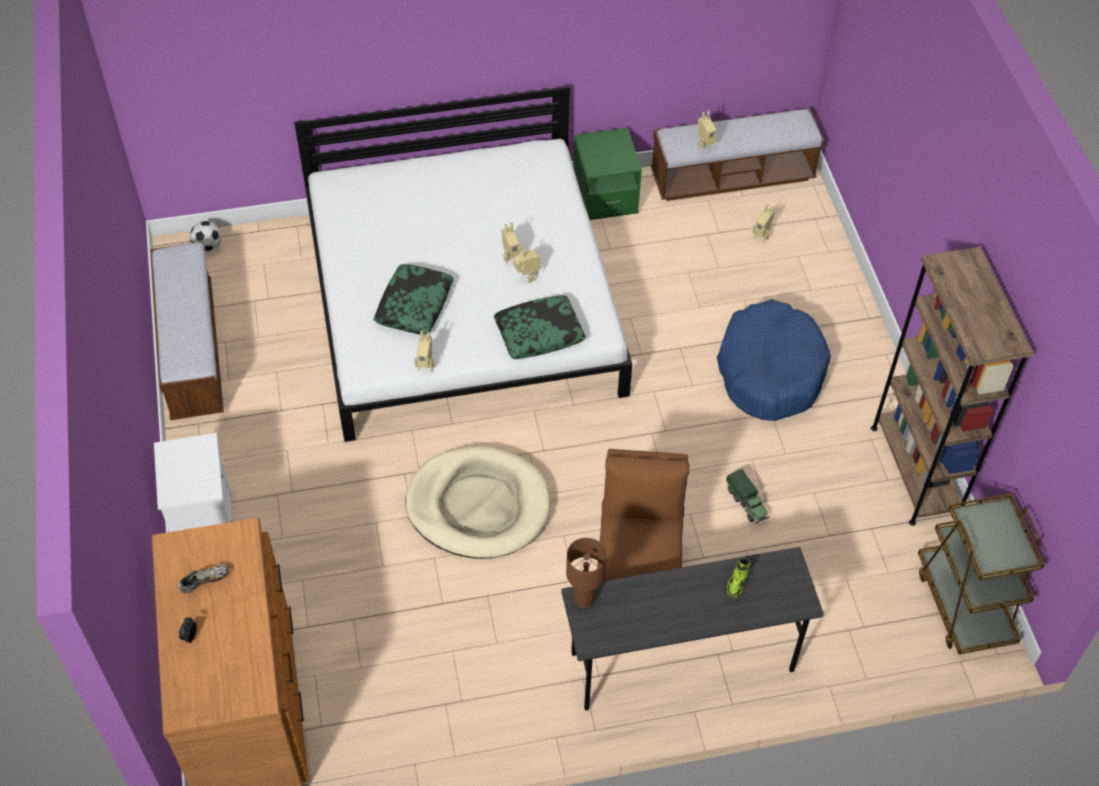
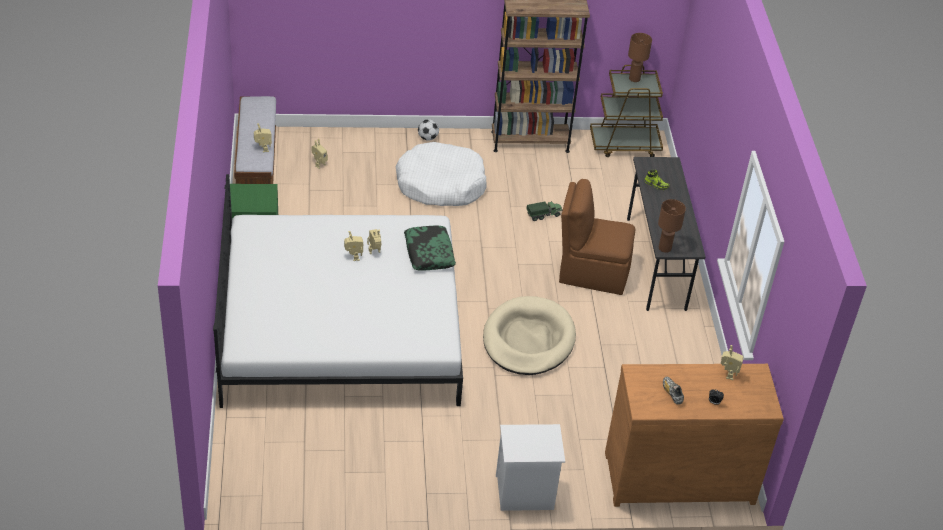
camera: 85 degrees left, 10 degrees down
bench [150,242,224,420] -> none
football [190,221,222,252] -> football moved to [418,119,439,141]
pillow [373,264,454,335] -> none
toy robot [414,331,434,372] -> toy robot moved to [721,345,744,380]
blue dog bed [717,299,831,421] -> white dog bed [396,142,486,206]
none -> brown table lamp [628,33,652,82]

